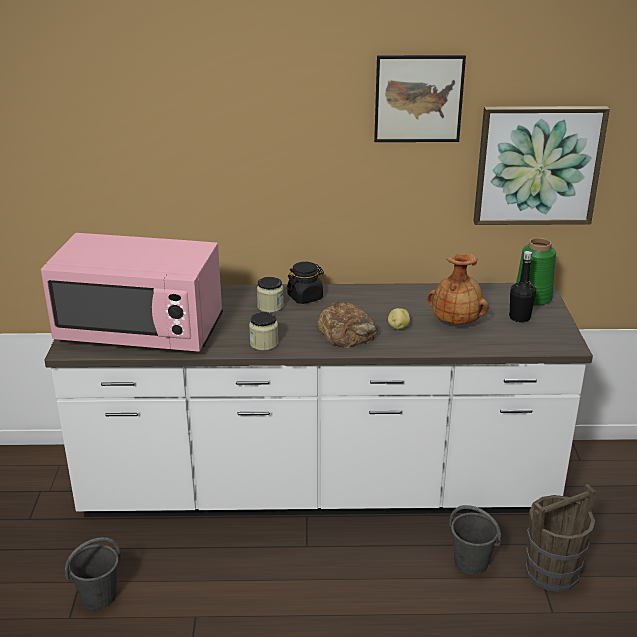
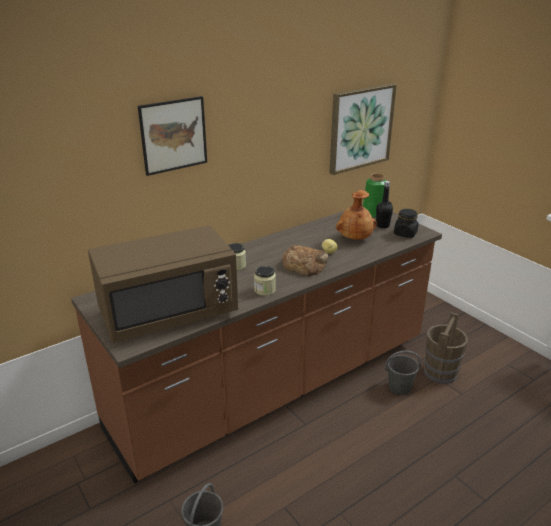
camera: 35 degrees left, 0 degrees up
pink microwave [41,233,223,352] -> brown microwave [88,225,238,343]
white counter [44,283,593,517] -> brown counter [71,205,442,484]
black jar [287,262,324,304] -> black jar moved to [394,209,418,238]
picture [374,55,466,142] -> picture moved to [138,96,207,176]

